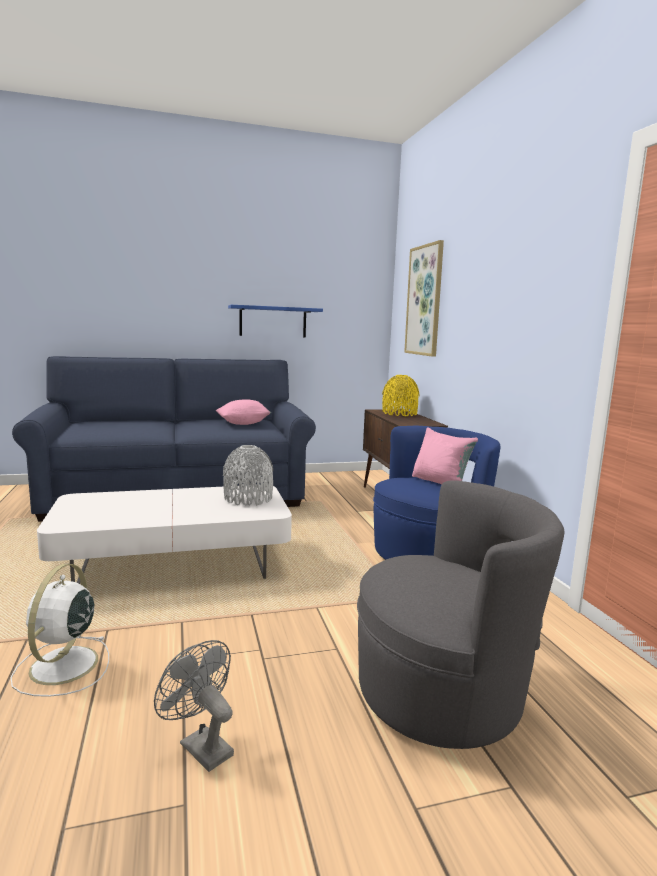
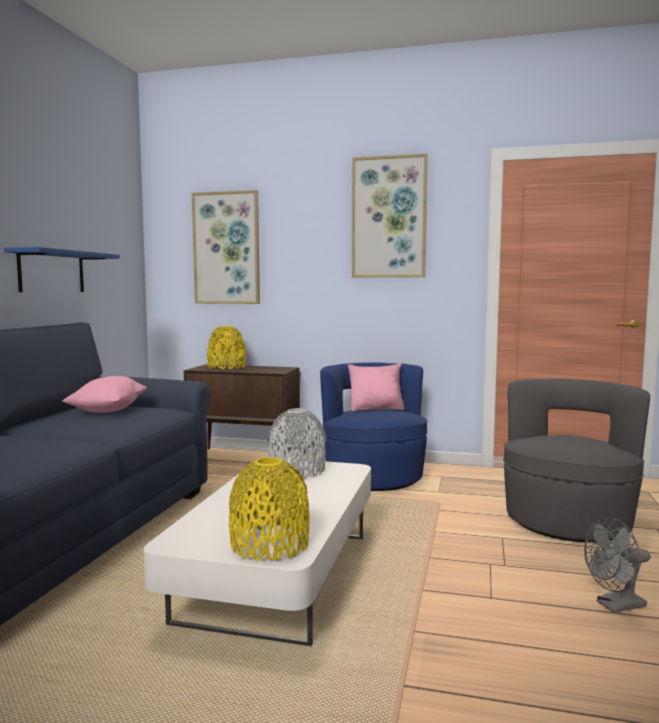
camera: 60 degrees left, 5 degrees down
white fan [10,564,109,697] -> none
none -> yellow vase [229,457,310,561]
none -> picture [352,154,428,277]

